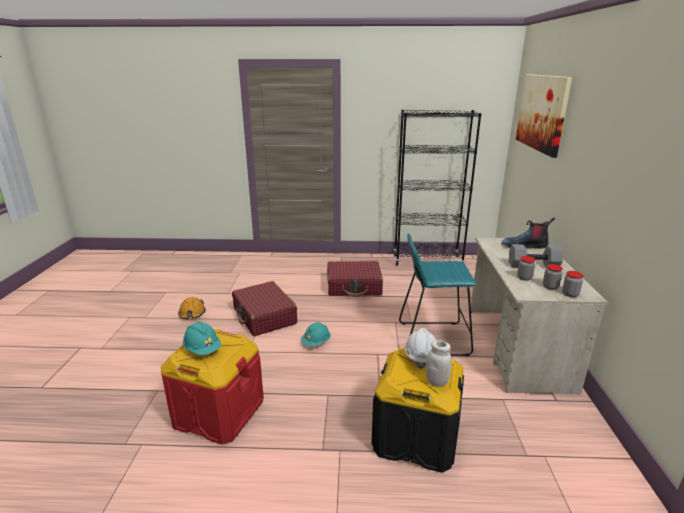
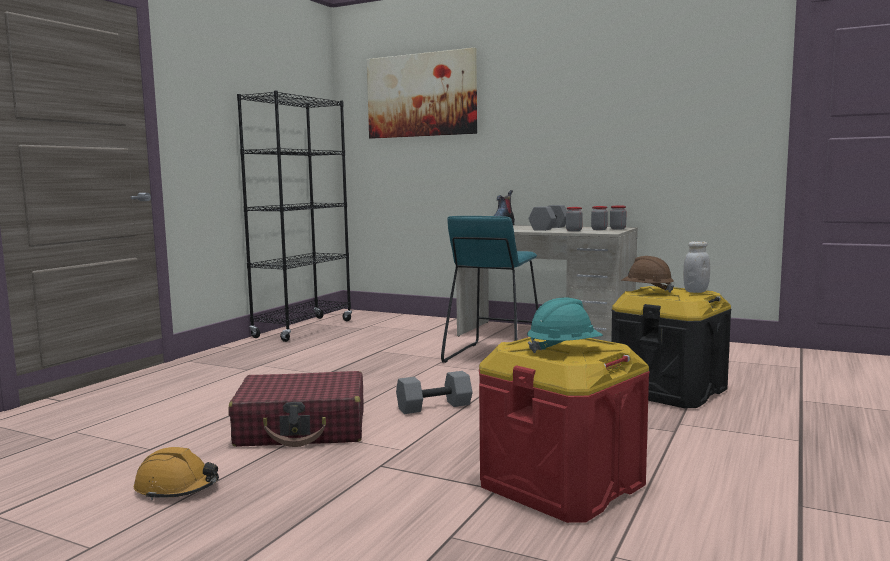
camera: 65 degrees left, 15 degrees down
turquoise hard hat [301,322,330,347] -> grey dumbbell [396,371,472,414]
red suitcase [327,261,383,297] -> none
white hard hat [404,328,436,369] -> brown hard hat [621,256,674,293]

